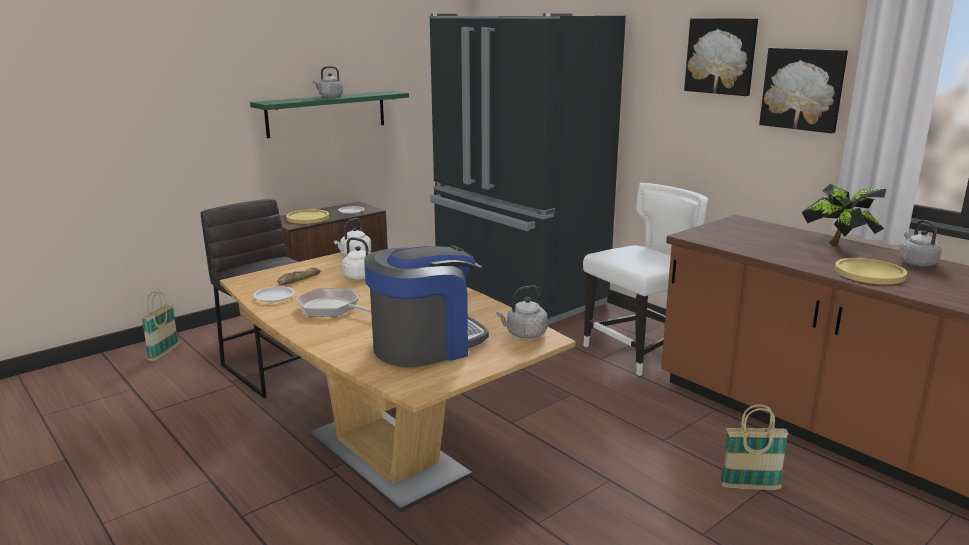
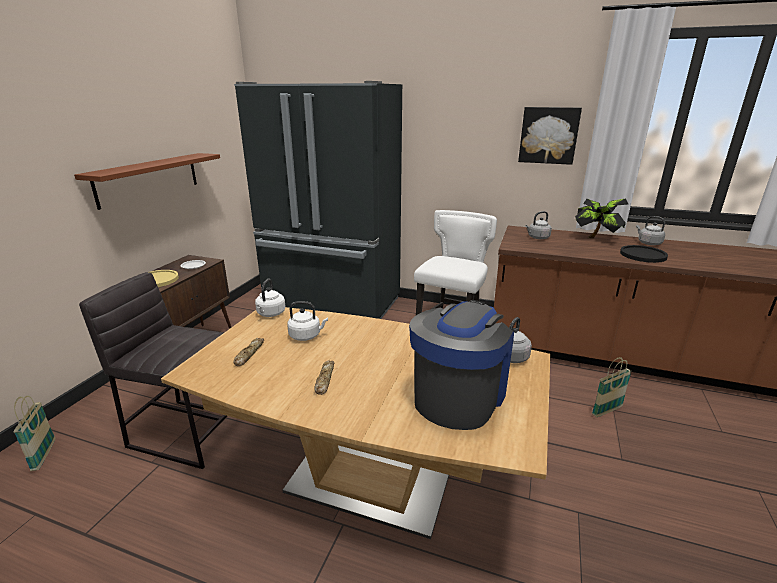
camera: 30 degrees left, 5 degrees up
green shelf [250,91,409,138] -> brown shelf [74,153,220,210]
white plate [253,286,295,302] -> none
frying pan [296,288,371,317] -> bread [314,361,334,395]
grey kettle [313,66,343,98] -> grey kettle moved to [525,211,552,239]
picture [684,18,758,96] -> none
yellow plate [834,258,907,284] -> black plate [620,245,668,263]

